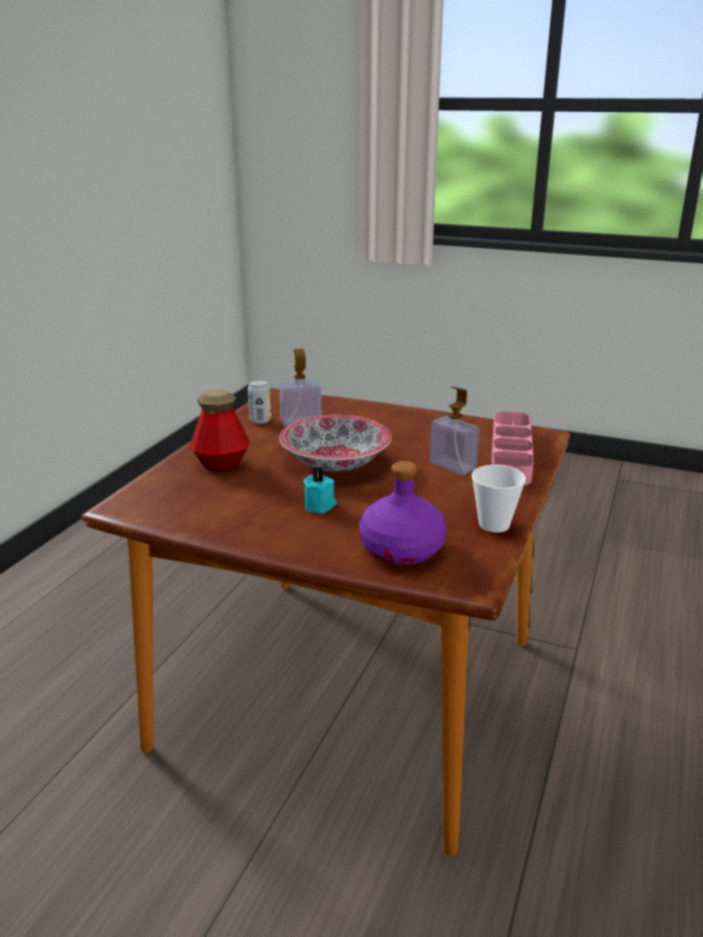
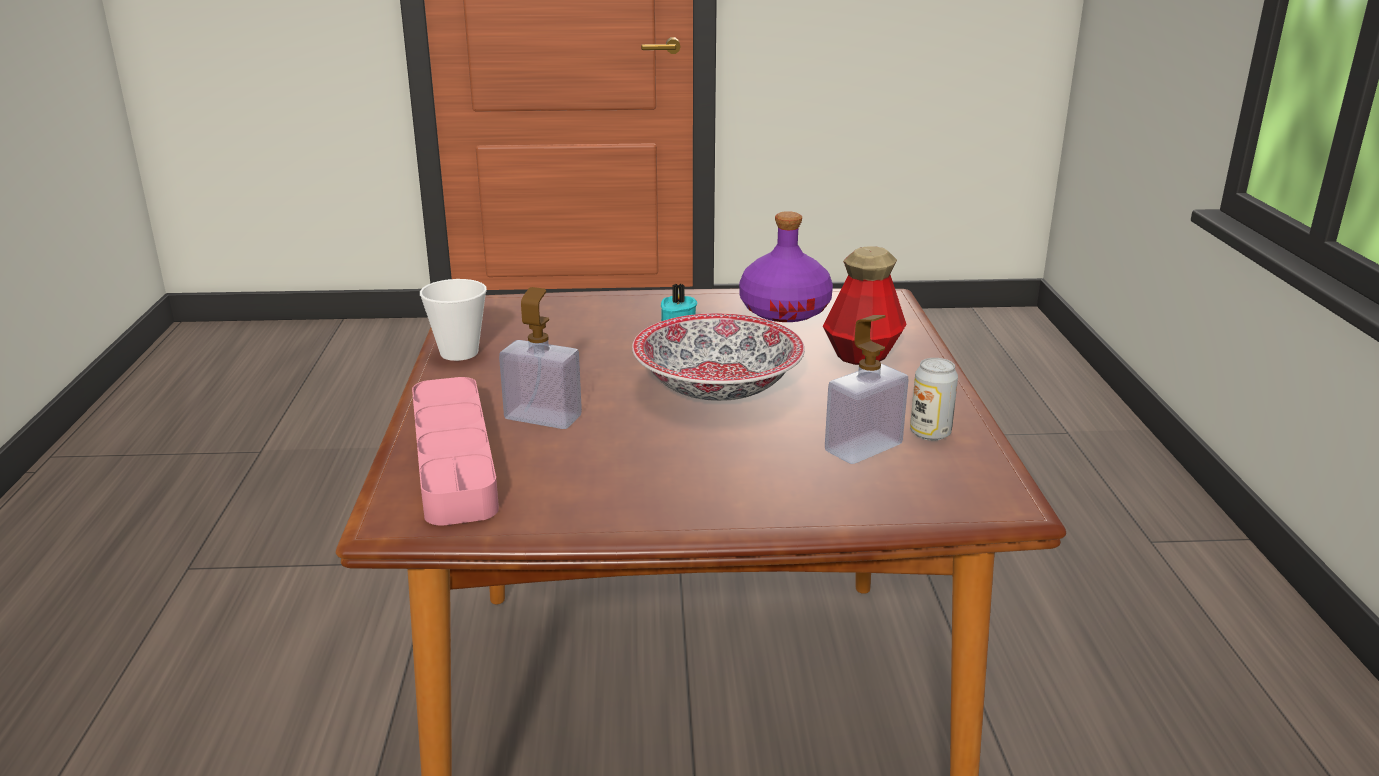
camera: 155 degrees right, 0 degrees up
purple bottle [359,461,447,564] -> purple bottle moved to [739,211,833,322]

